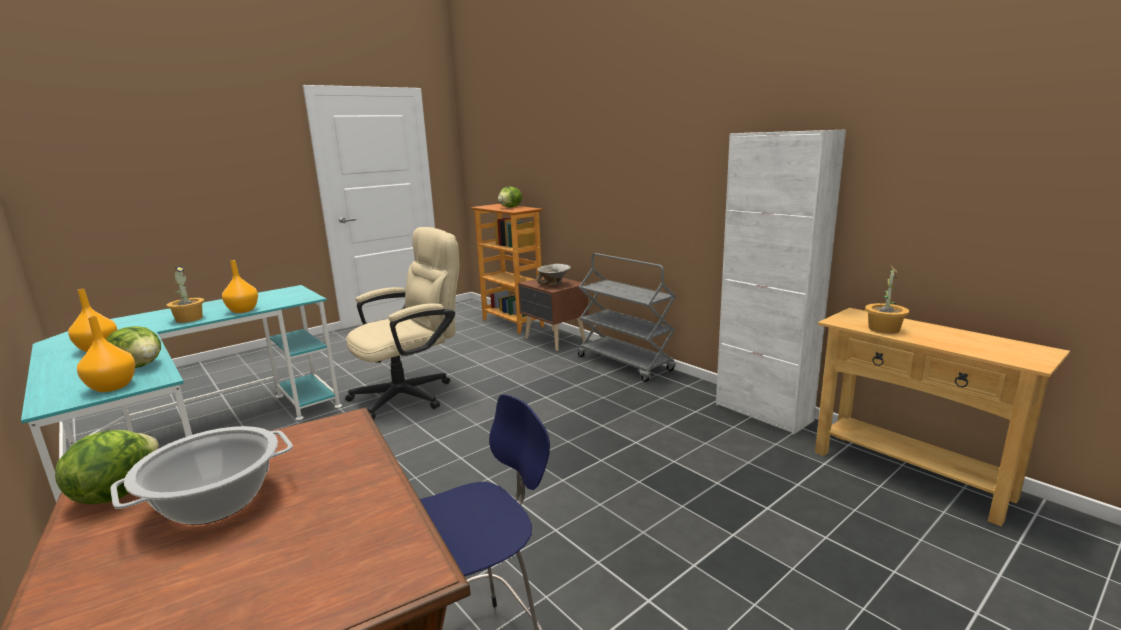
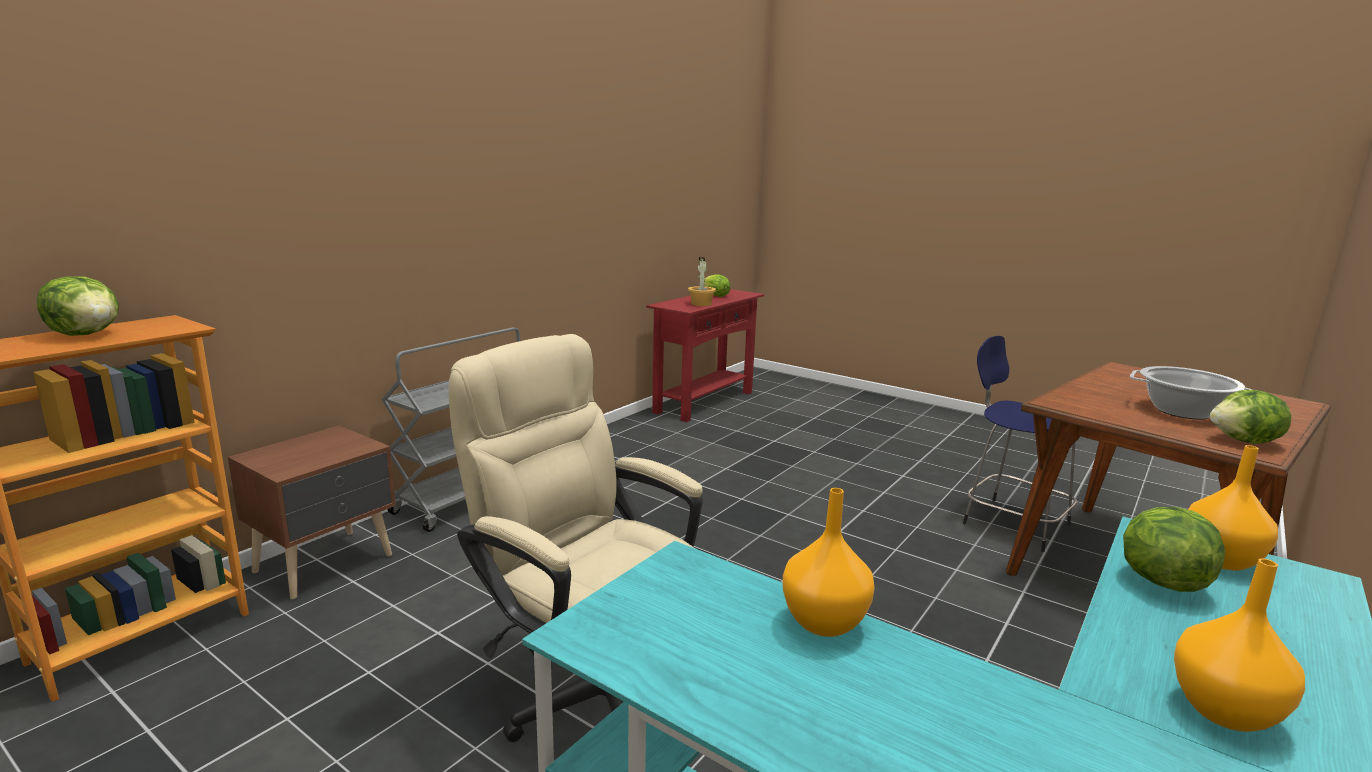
camera: 105 degrees left, 0 degrees up
potted plant [166,266,204,323] -> none
bowl [537,264,571,286] -> none
white cabinet [716,129,846,434] -> none
beige console table [815,308,1070,526] -> red console table [646,289,764,422]
none -> lettuce [704,274,730,297]

